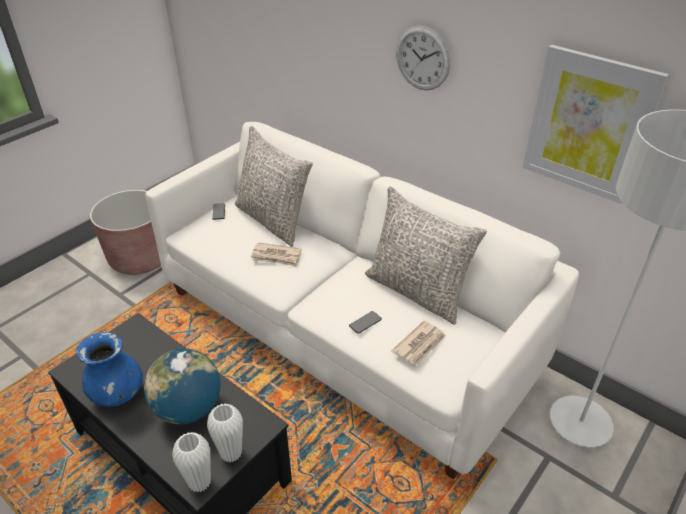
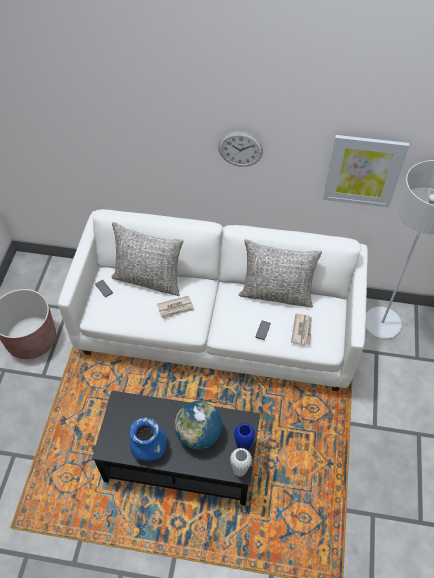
camera: 30 degrees left, 15 degrees up
white vase [207,403,243,463] -> blue vase [234,423,255,450]

